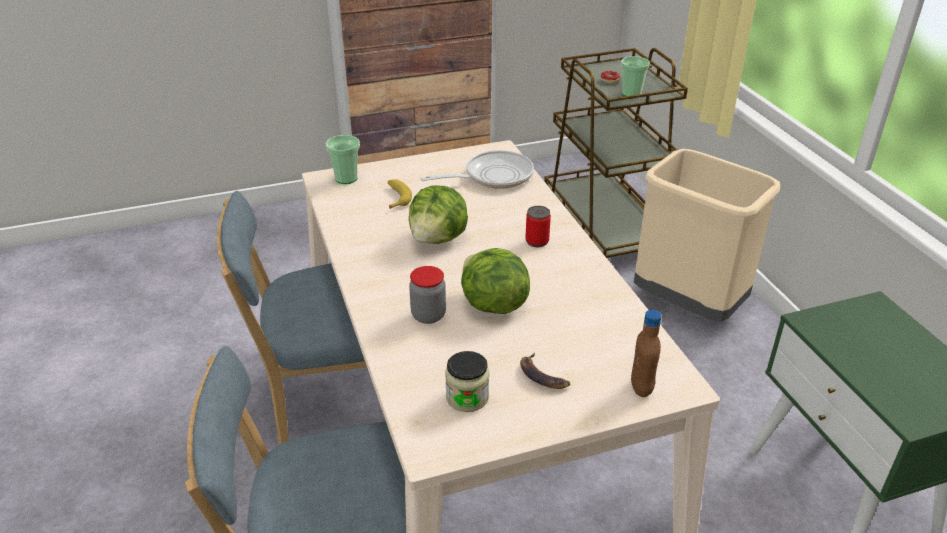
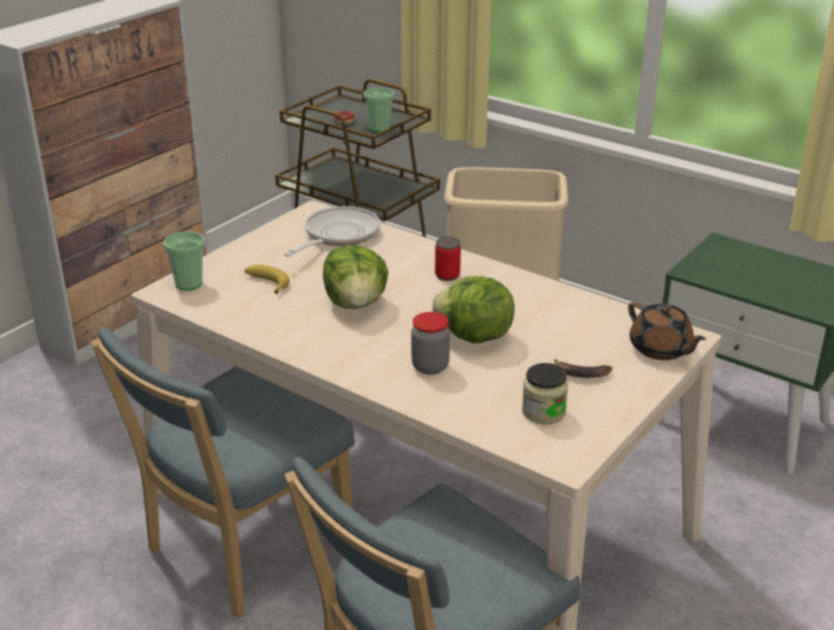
camera: 35 degrees left, 5 degrees down
brown bottle [631,310,661,397] -> brown teapot [628,302,706,360]

